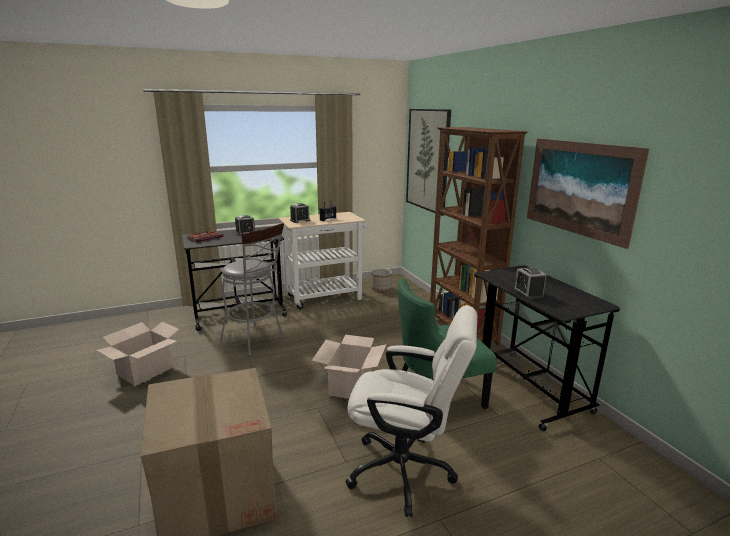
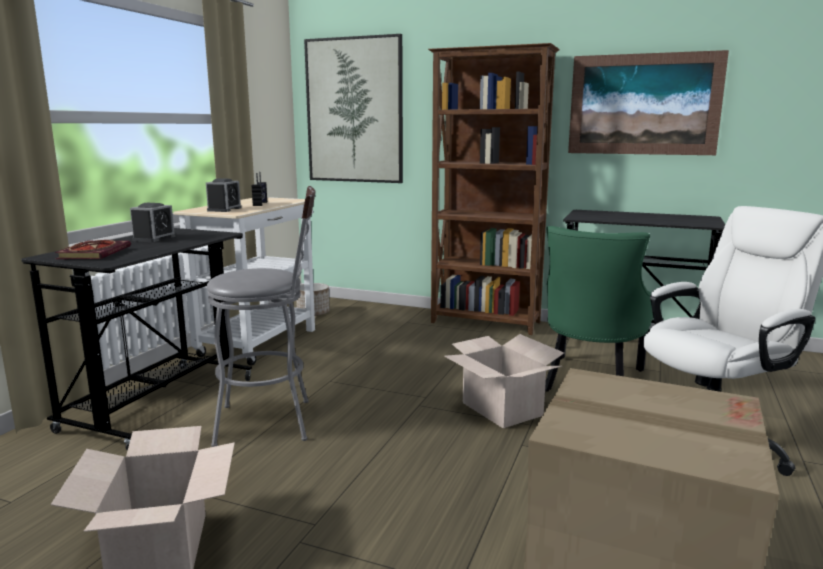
camera: 45 degrees left, 5 degrees down
alarm clock [514,267,546,299] -> none

